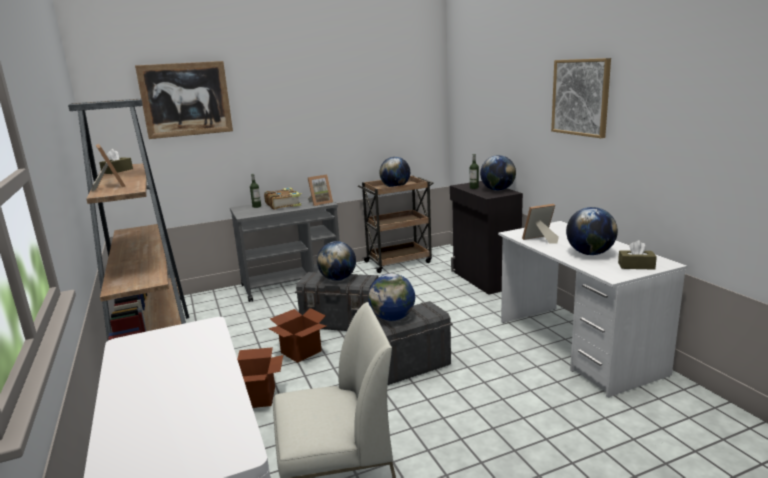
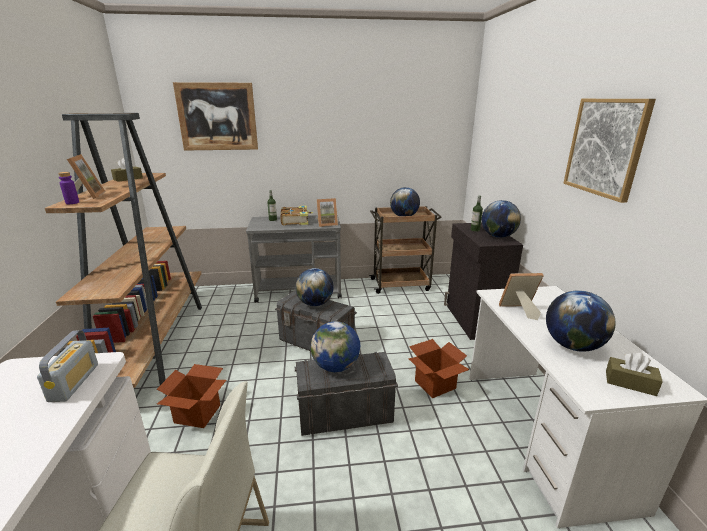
camera: 15 degrees right, 5 degrees up
cardboard box [268,308,326,363] -> cardboard box moved to [408,339,470,398]
none -> radio [37,330,98,402]
none -> purple bottle [58,172,79,204]

